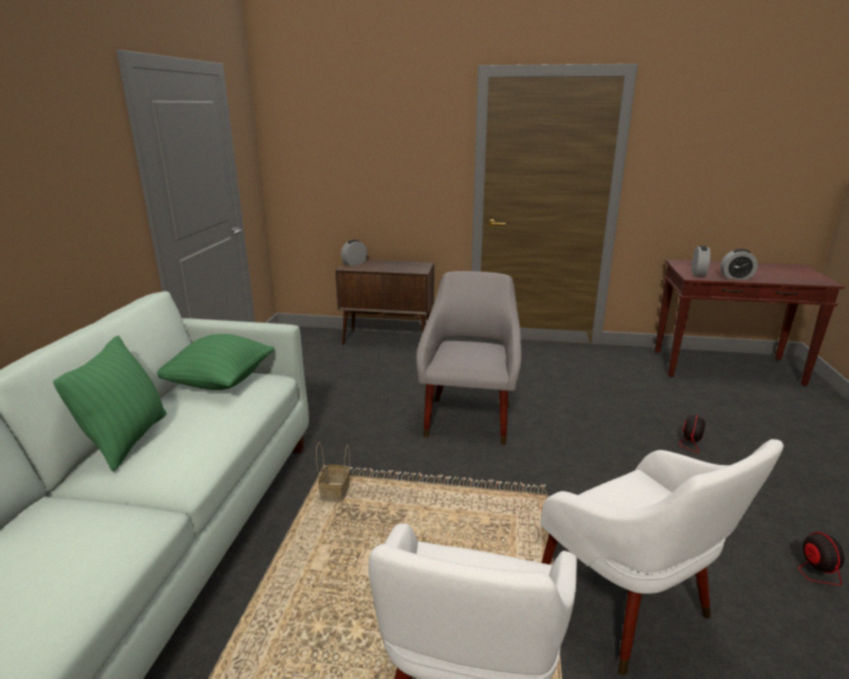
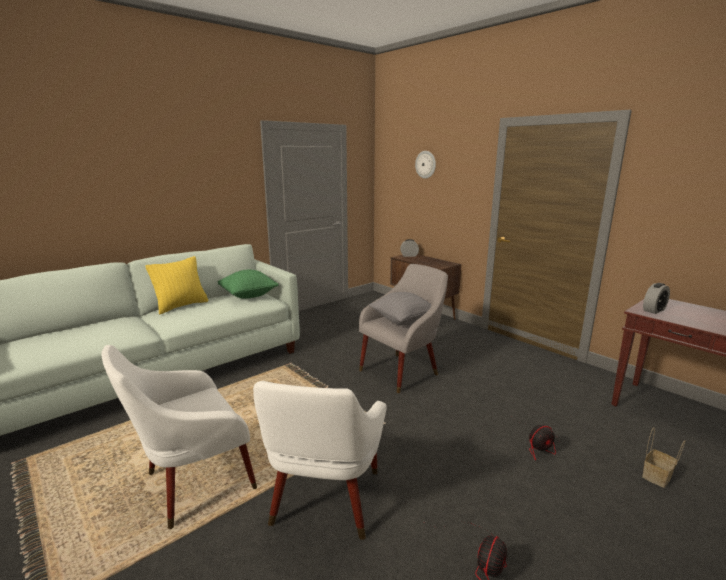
camera: 40 degrees right, 5 degrees down
green pillow [53,336,167,472] -> yellow pillow [145,256,208,314]
basket [316,443,350,503] -> basket moved to [642,428,685,488]
alarm clock [720,249,758,280] -> none
none -> grey pillow [369,292,431,325]
none -> wall clock [415,151,436,179]

